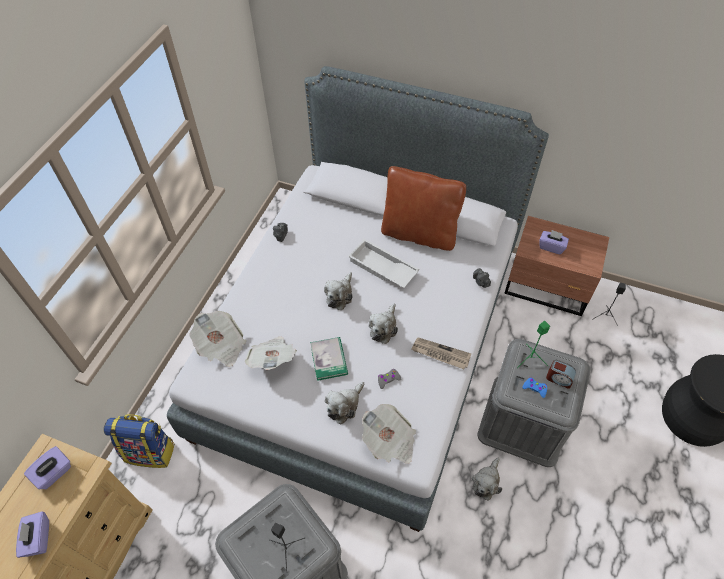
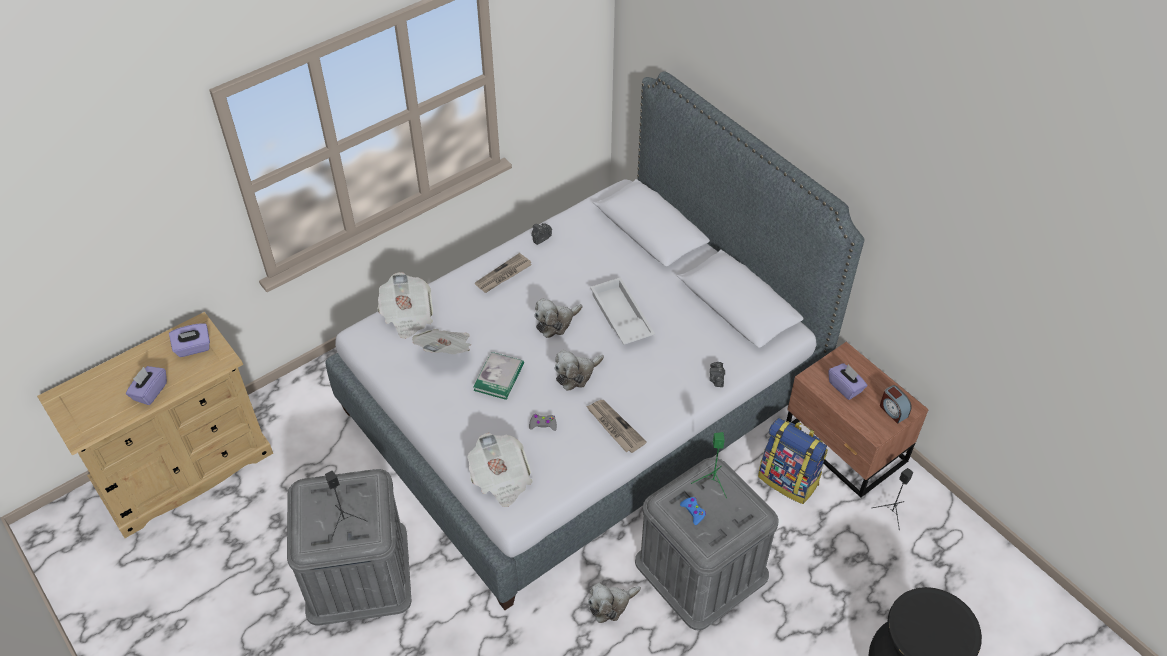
camera: 30 degrees right, 5 degrees down
backpack [104,414,175,468] -> backpack moved to [758,418,828,504]
plush toy [325,382,364,425] -> none
brown pillow [381,166,466,251] -> none
alarm clock [546,360,576,389] -> alarm clock moved to [880,385,912,424]
none -> newspaper [475,253,531,293]

